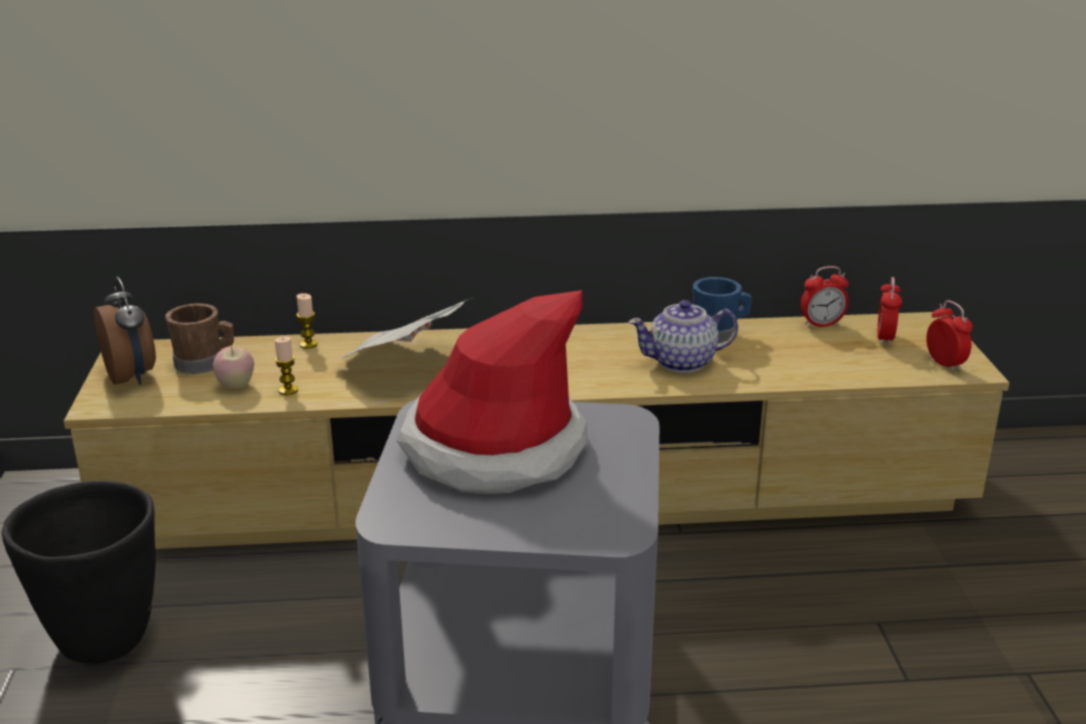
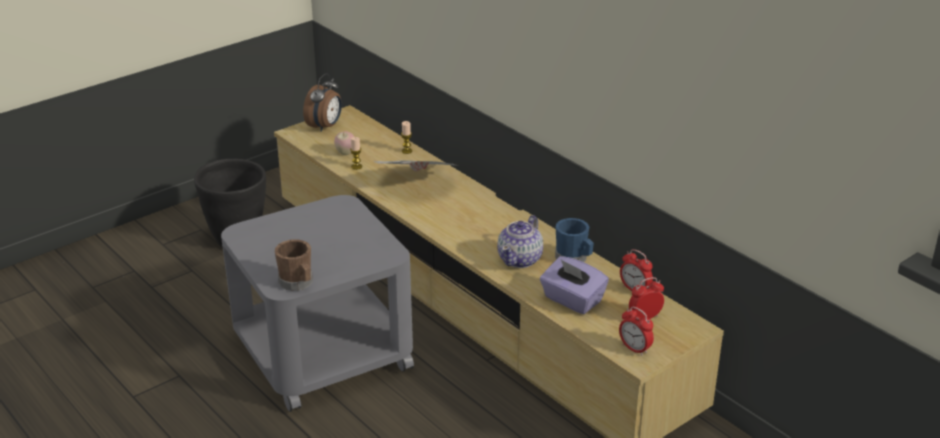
camera: 55 degrees right, 5 degrees up
brown mug [166,303,234,374] -> brown mug moved to [275,239,313,291]
hat [396,290,588,494] -> none
teapot [629,300,738,373] -> teapot turned 105 degrees counterclockwise [497,215,543,268]
alarm clock [926,300,973,372] -> alarm clock turned 105 degrees clockwise [619,307,654,356]
none -> purple tissue box [540,256,609,314]

